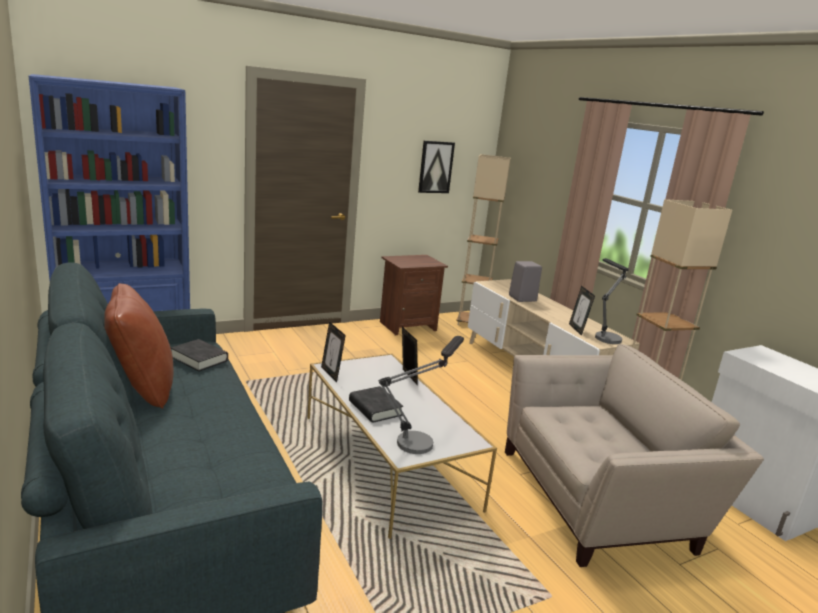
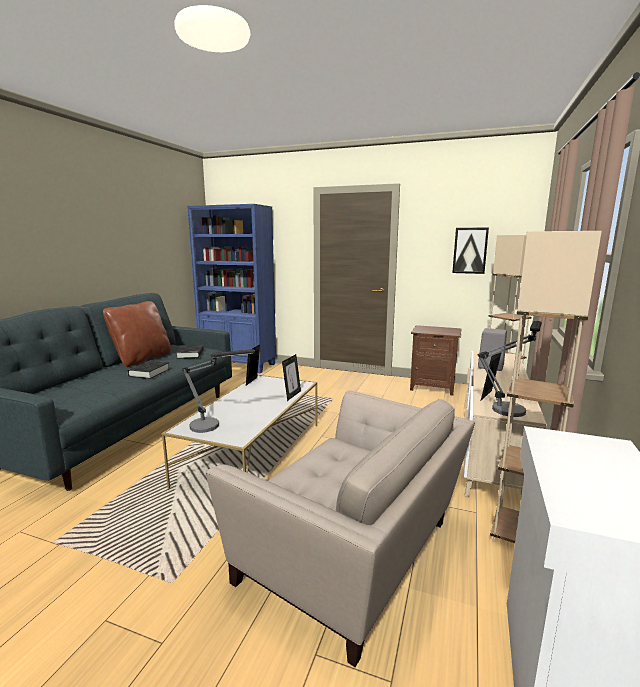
camera: 50 degrees right, 5 degrees down
black book [349,386,403,423] -> black book moved to [127,361,169,379]

